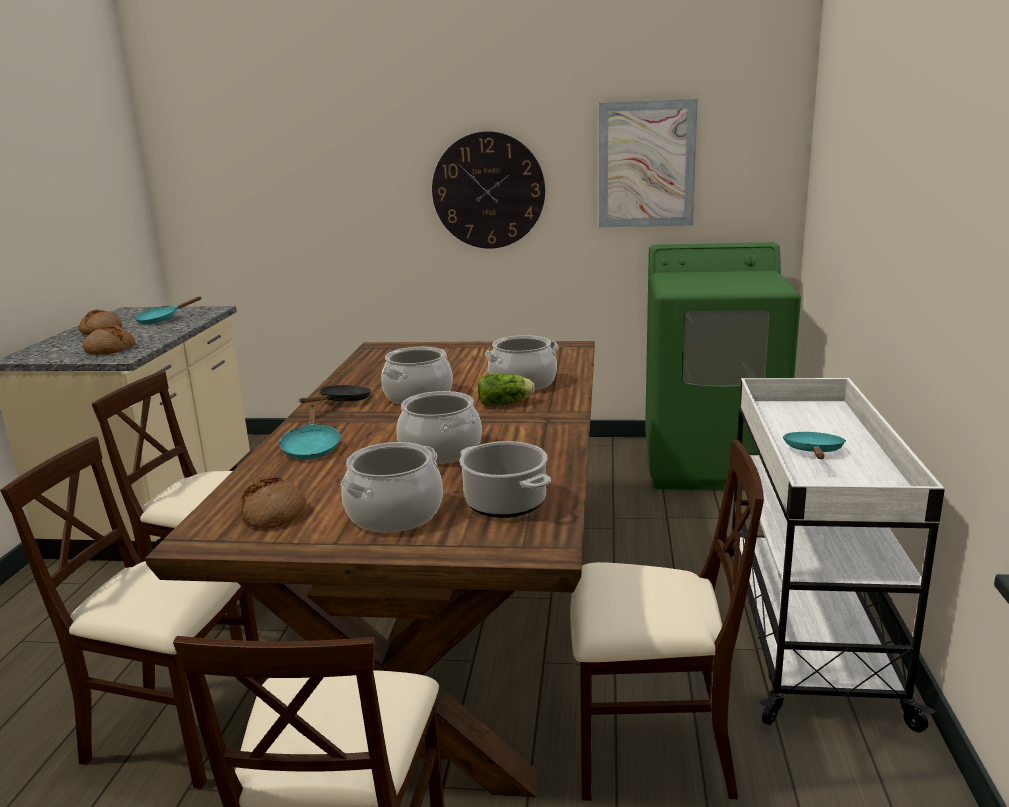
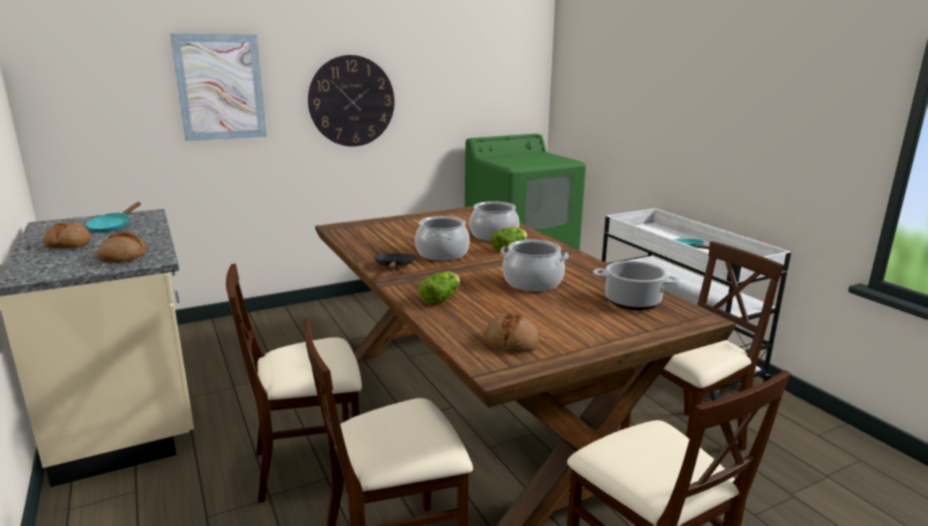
camera: 35 degrees left, 0 degrees up
turquoise frying pan [278,405,341,460] -> lettuce [419,271,460,305]
cooking pot [341,442,443,533] -> none
picture [599,99,698,228] -> picture moved to [170,34,267,141]

